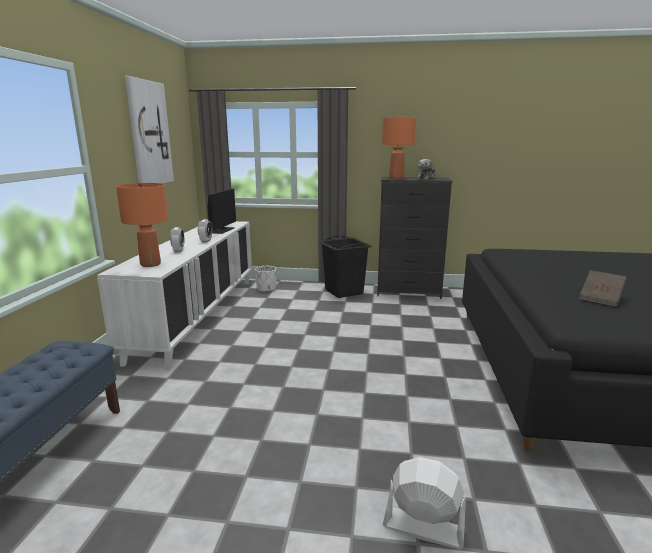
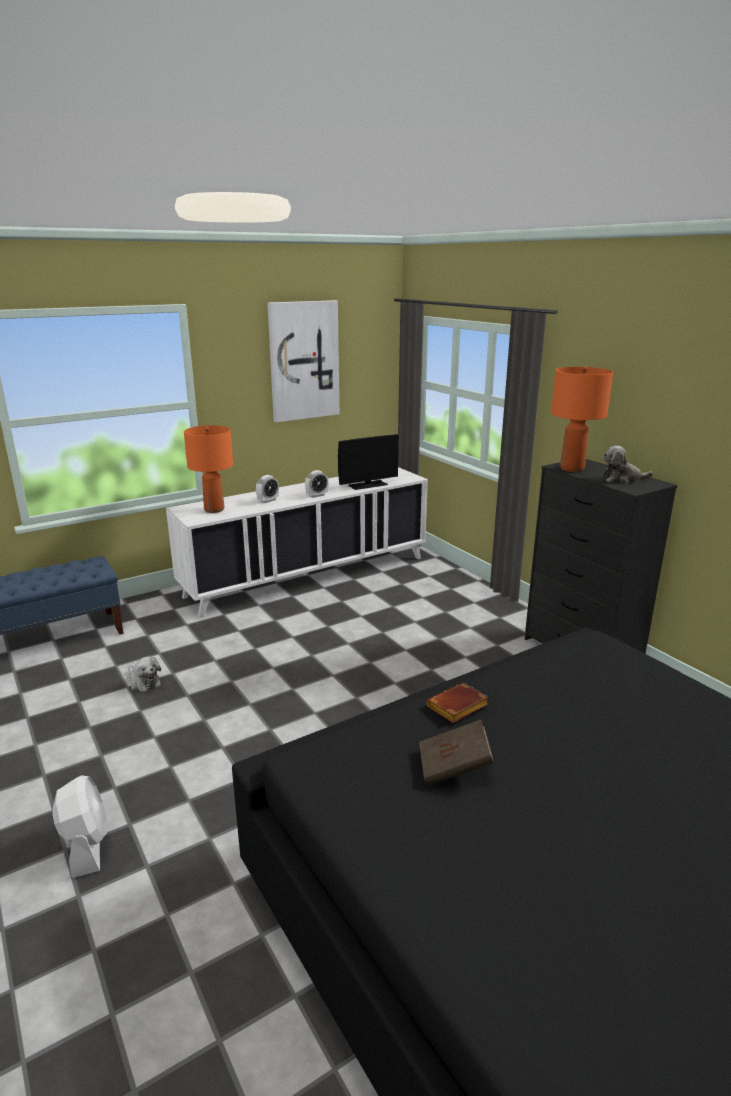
camera: 50 degrees right, 5 degrees up
white planter [255,266,276,292] -> none
black laundry basket [319,236,372,298] -> none
none -> plush toy [128,656,161,692]
none -> brown book [426,683,489,723]

